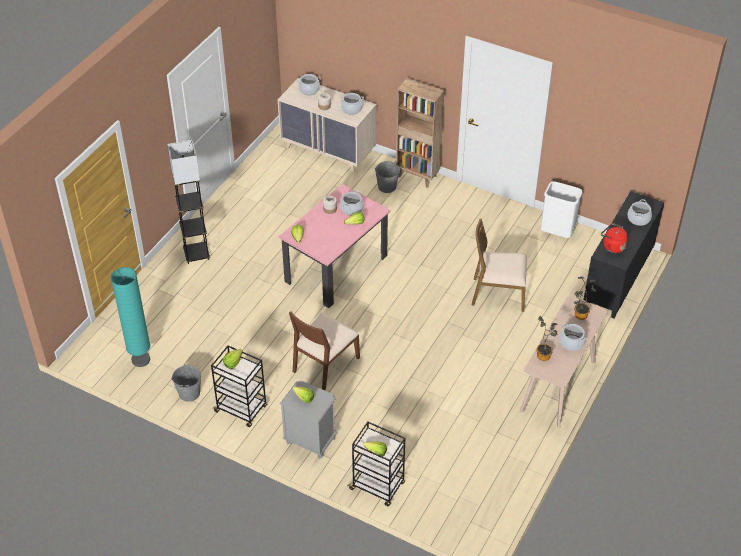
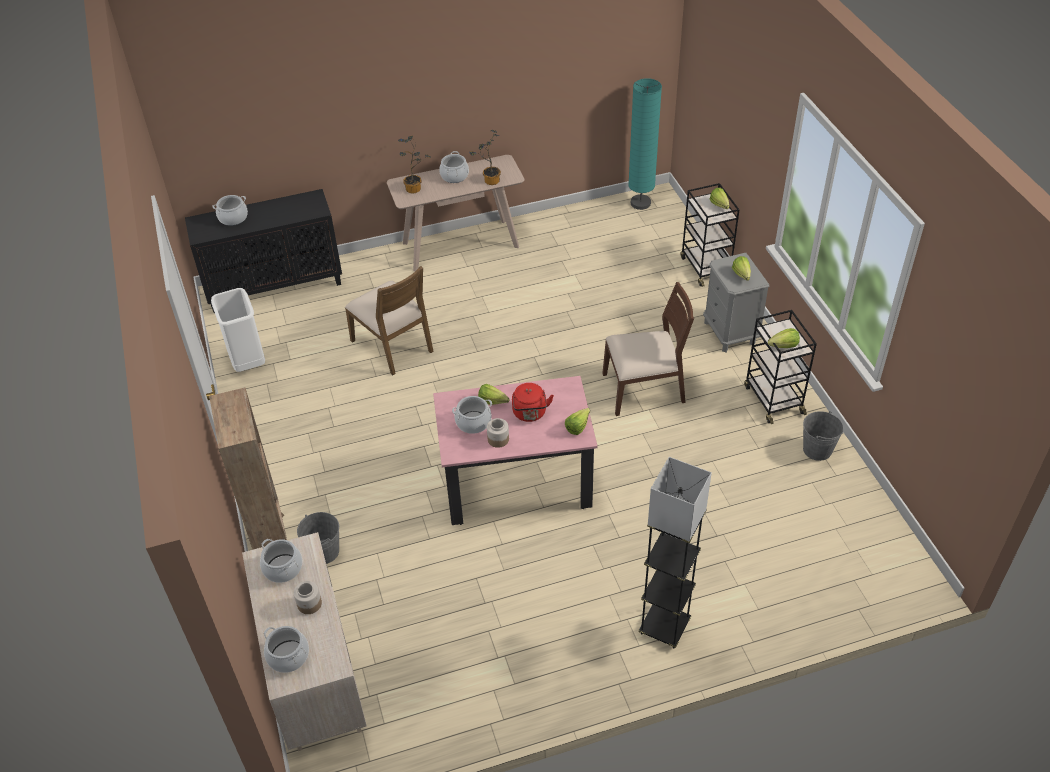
camera: 135 degrees left, 0 degrees up
turquoise floor lamp [111,267,150,367] -> turquoise floor lamp moved to [628,78,662,210]
red kettle [601,223,628,253] -> red kettle moved to [512,383,554,422]

